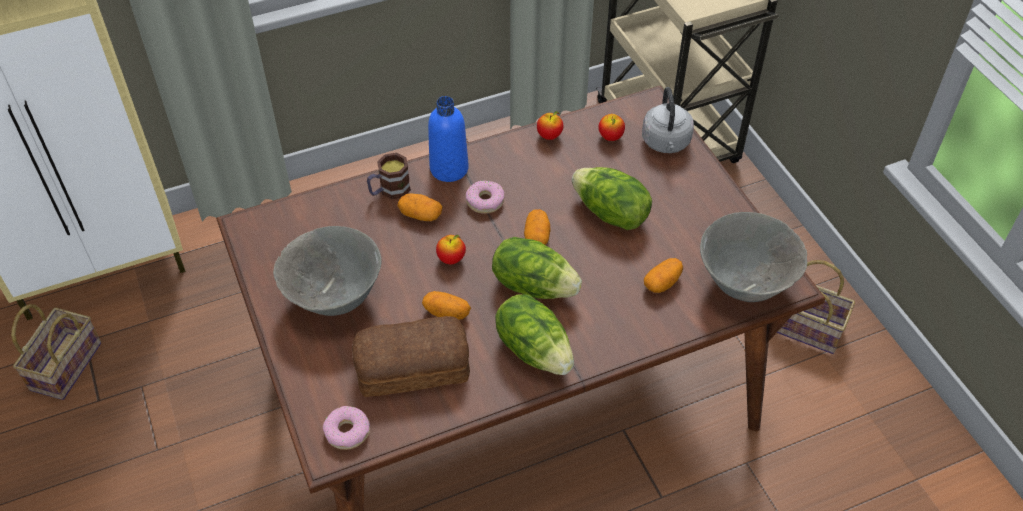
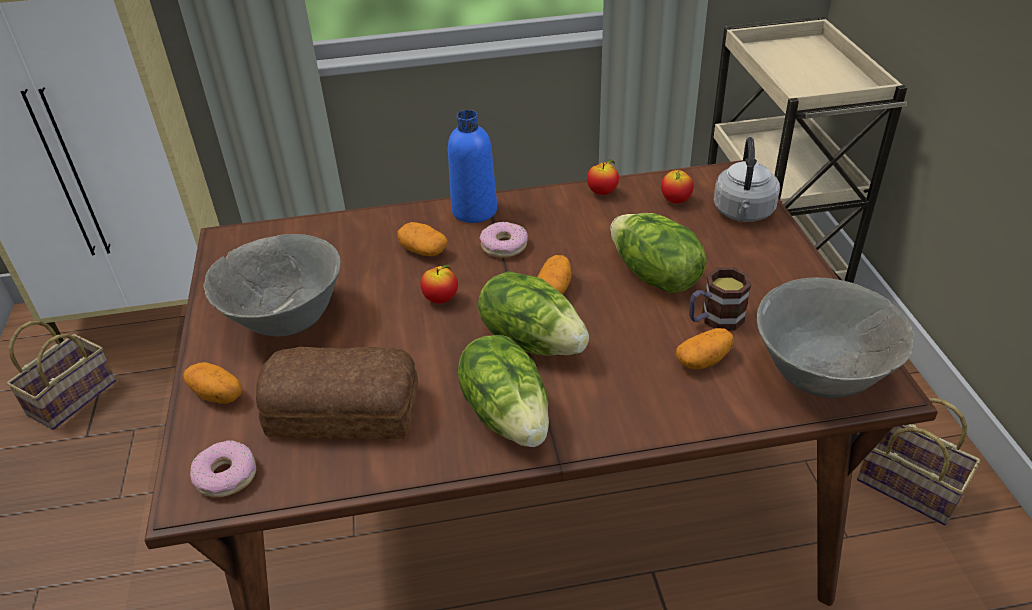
camera: 15 degrees right, 10 degrees down
mug [367,153,411,199] -> mug moved to [689,267,751,331]
potato [422,291,471,320] -> potato moved to [183,362,242,404]

